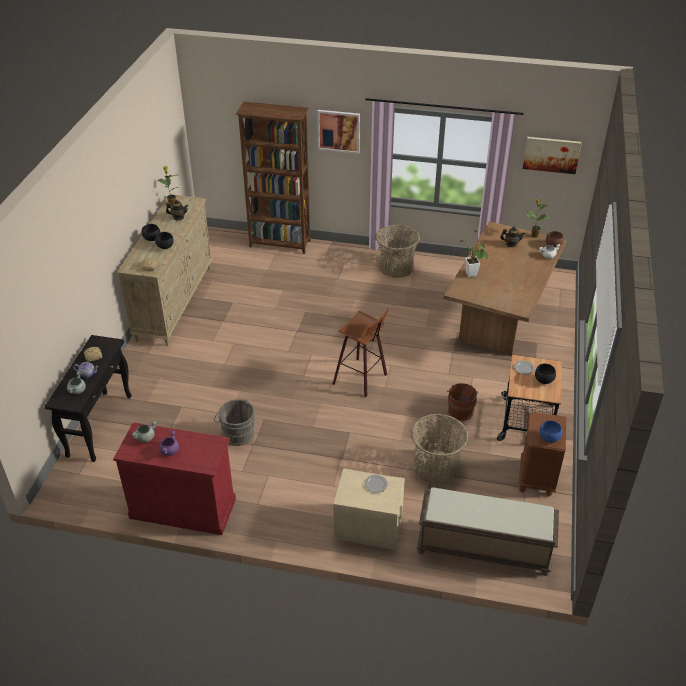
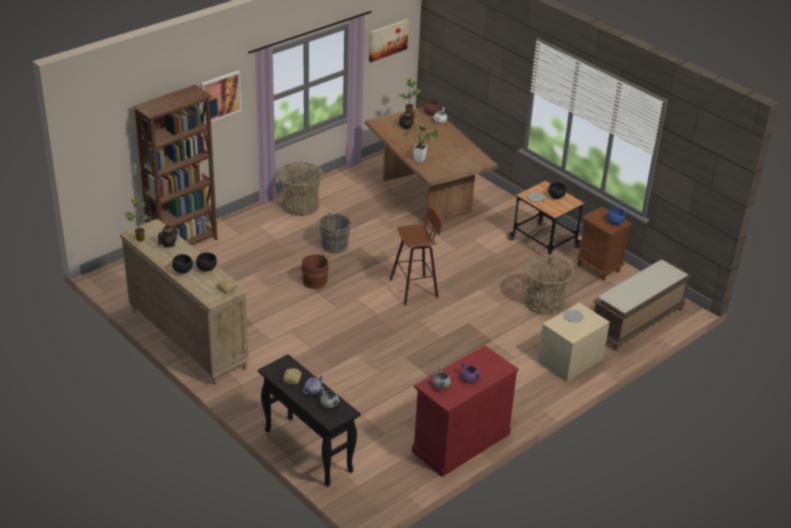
camera: 55 degrees left, 5 degrees down
grey bucket [214,399,255,446] -> grey bucket moved to [316,213,351,253]
brown bucket [447,383,478,421] -> brown bucket moved to [299,254,329,289]

